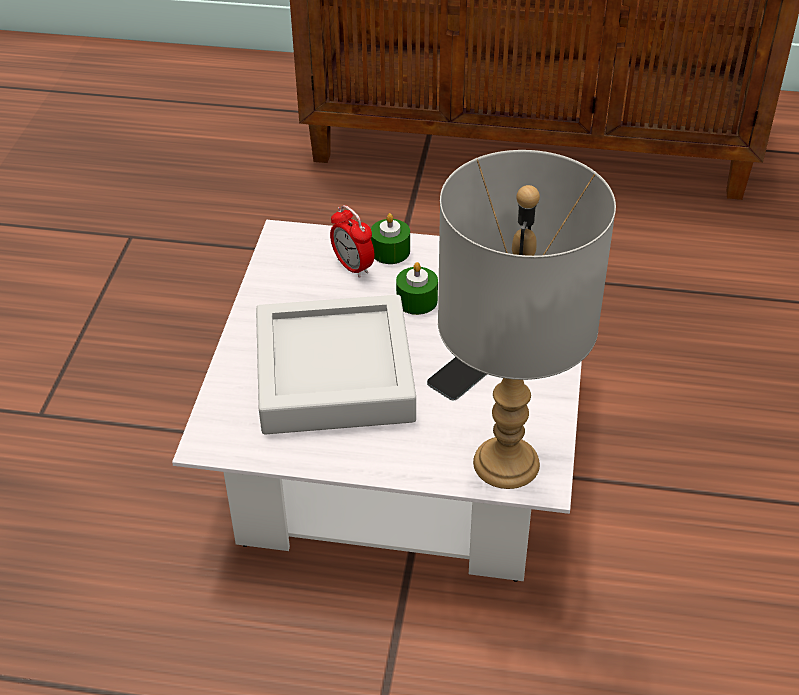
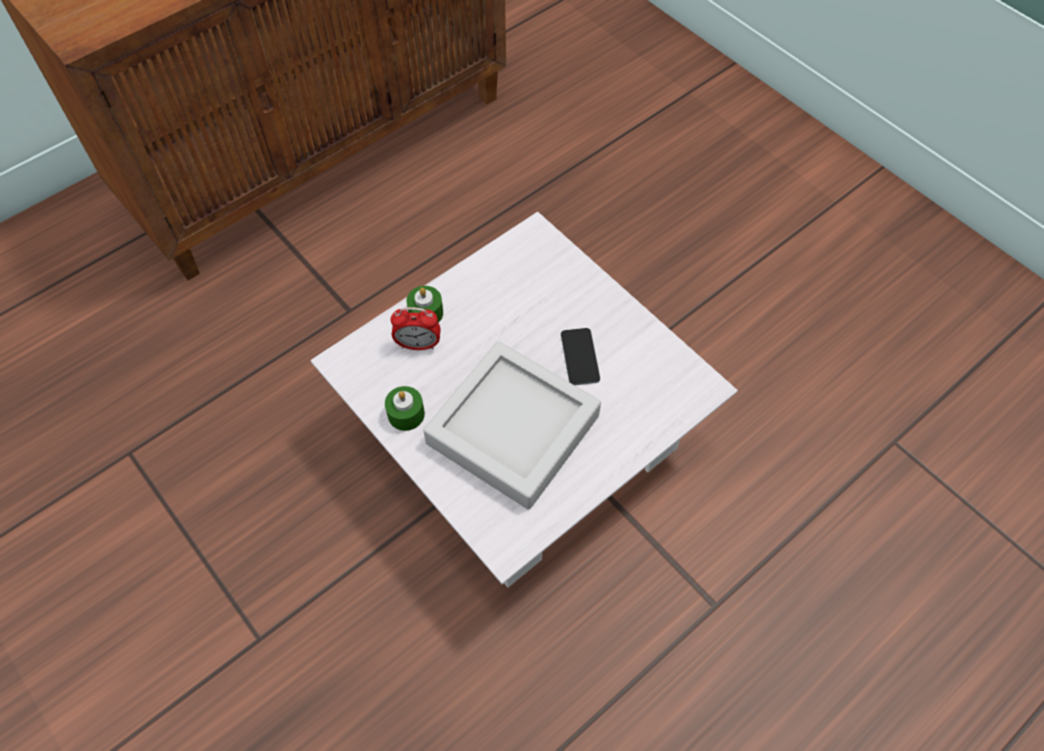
camera: 50 degrees left, 15 degrees up
green candle [396,262,438,315] -> green candle moved to [385,386,425,431]
grey table lamp [438,150,616,489] -> none

